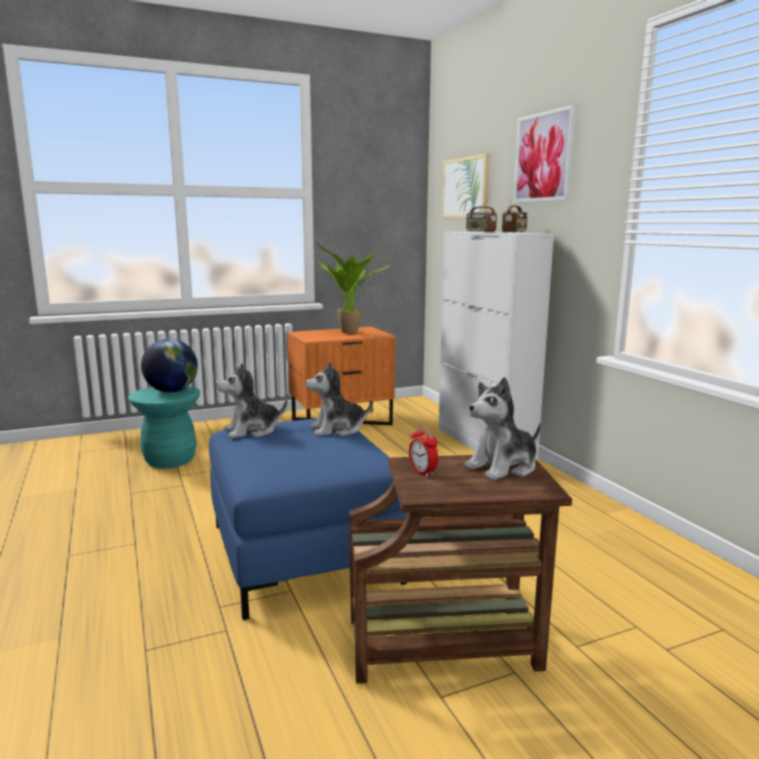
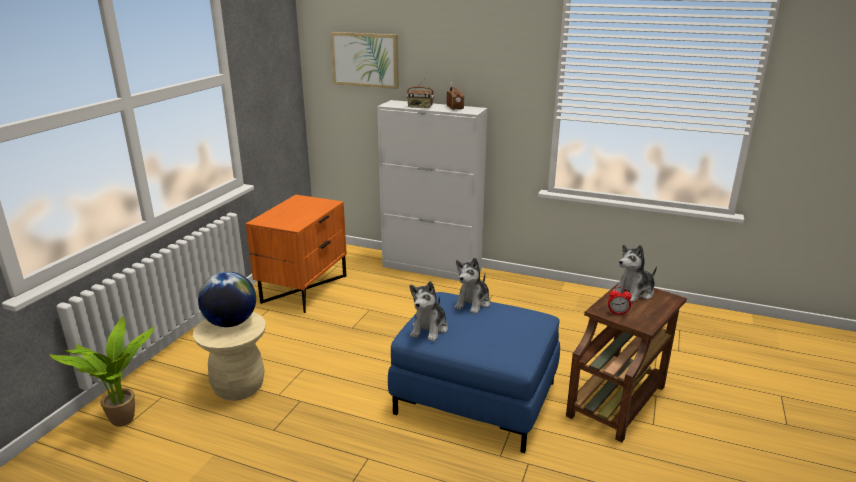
camera: 45 degrees left, 10 degrees up
turquoise stool [128,386,200,468] -> beige stool [193,312,266,401]
potted plant [316,241,388,334] -> potted plant moved to [49,316,154,427]
plush toy [464,377,541,480] -> plush toy turned 45 degrees clockwise [612,244,657,302]
picture [513,105,577,203] -> none

